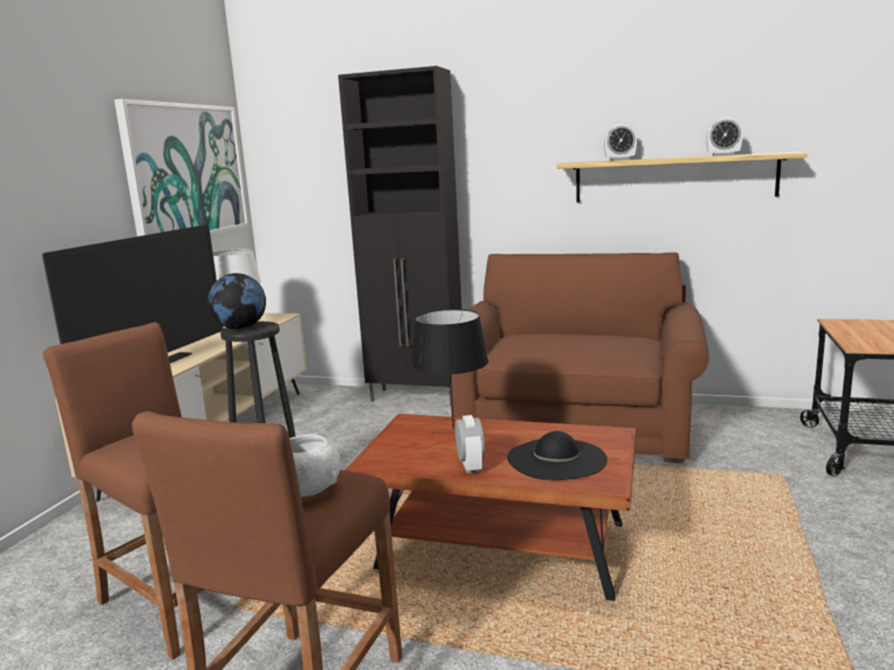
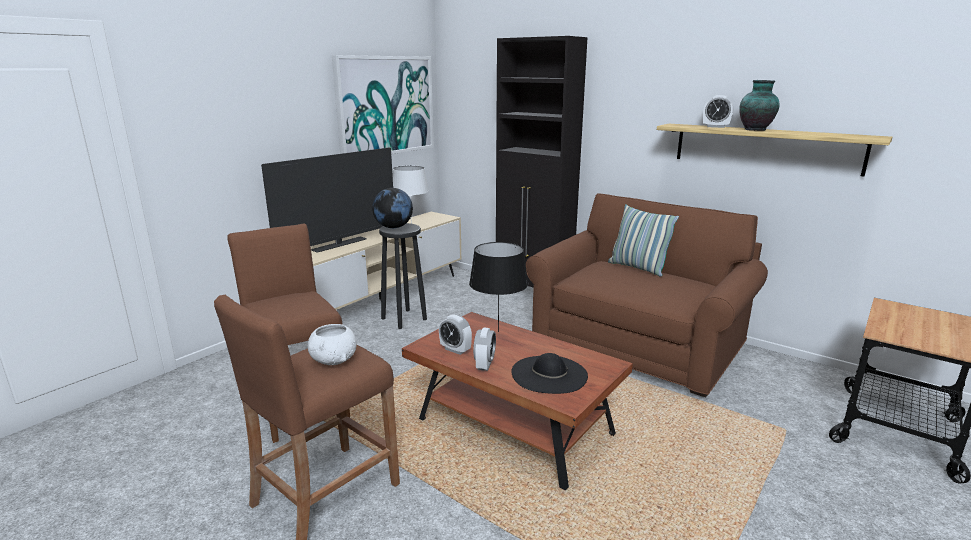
camera: 20 degrees right, 5 degrees up
alarm clock [706,117,743,156] -> alarm clock moved to [439,314,472,355]
none -> pillow [608,204,679,277]
none -> vase [739,80,779,131]

